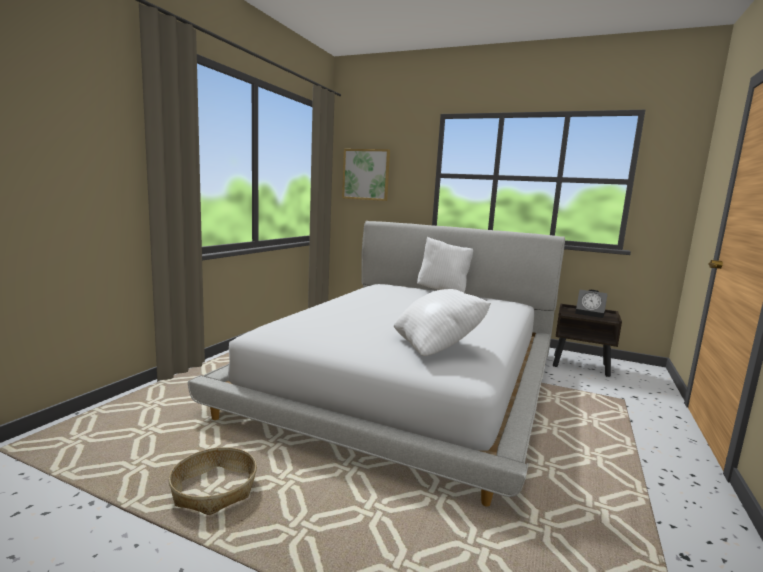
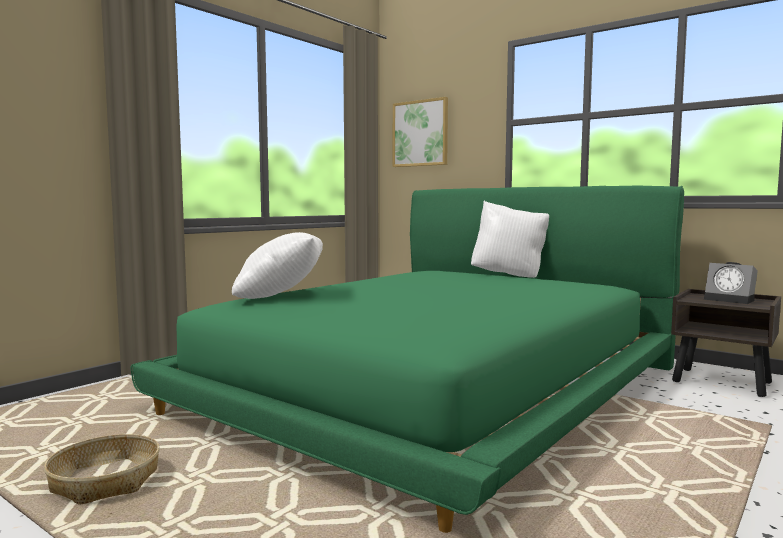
camera: 15 degrees right, 5 degrees down
white bed [188,221,565,507] -> green bed [130,185,684,533]
white pillow [394,289,491,356] -> white pillow moved to [232,232,323,299]

